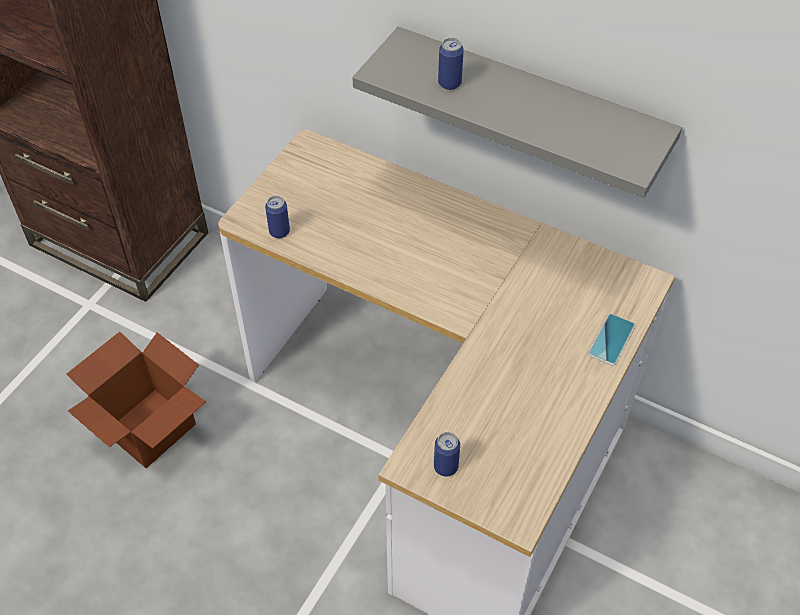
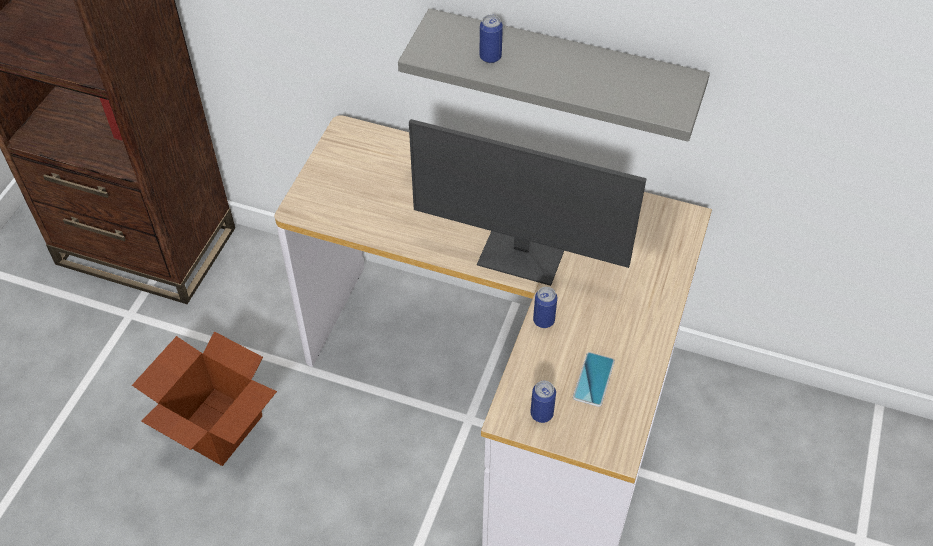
camera: 10 degrees left, 0 degrees up
can [265,196,290,238] -> can moved to [533,287,557,328]
phone [588,314,635,366] -> phone moved to [573,352,615,407]
none -> monitor [409,119,647,286]

